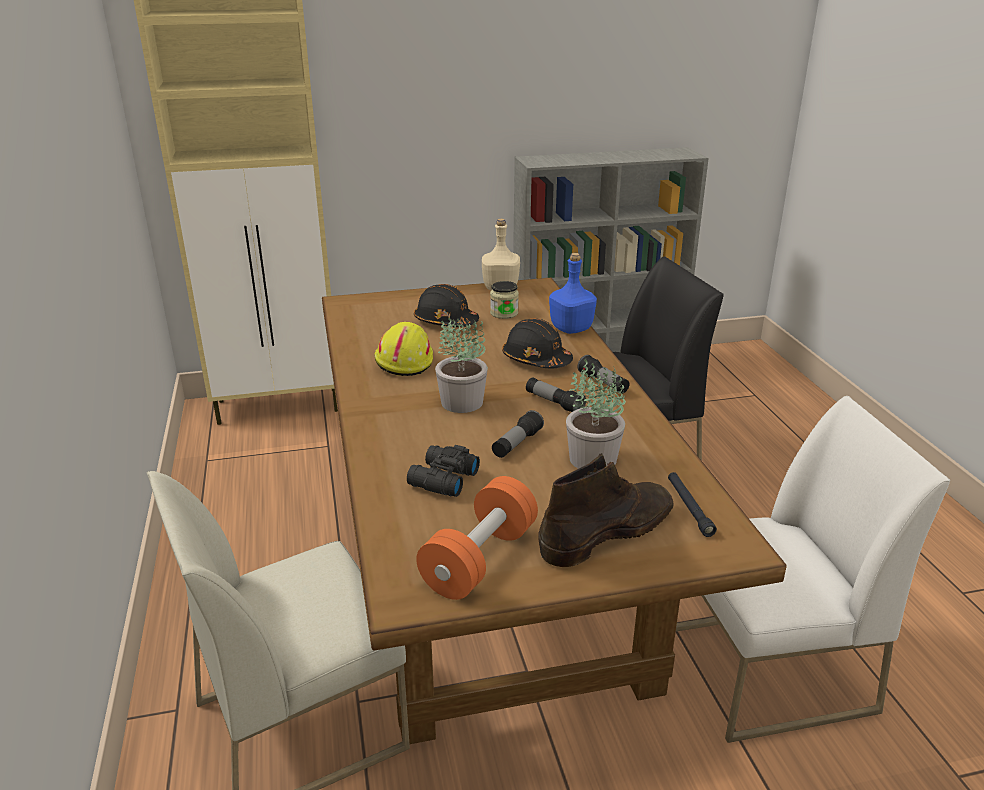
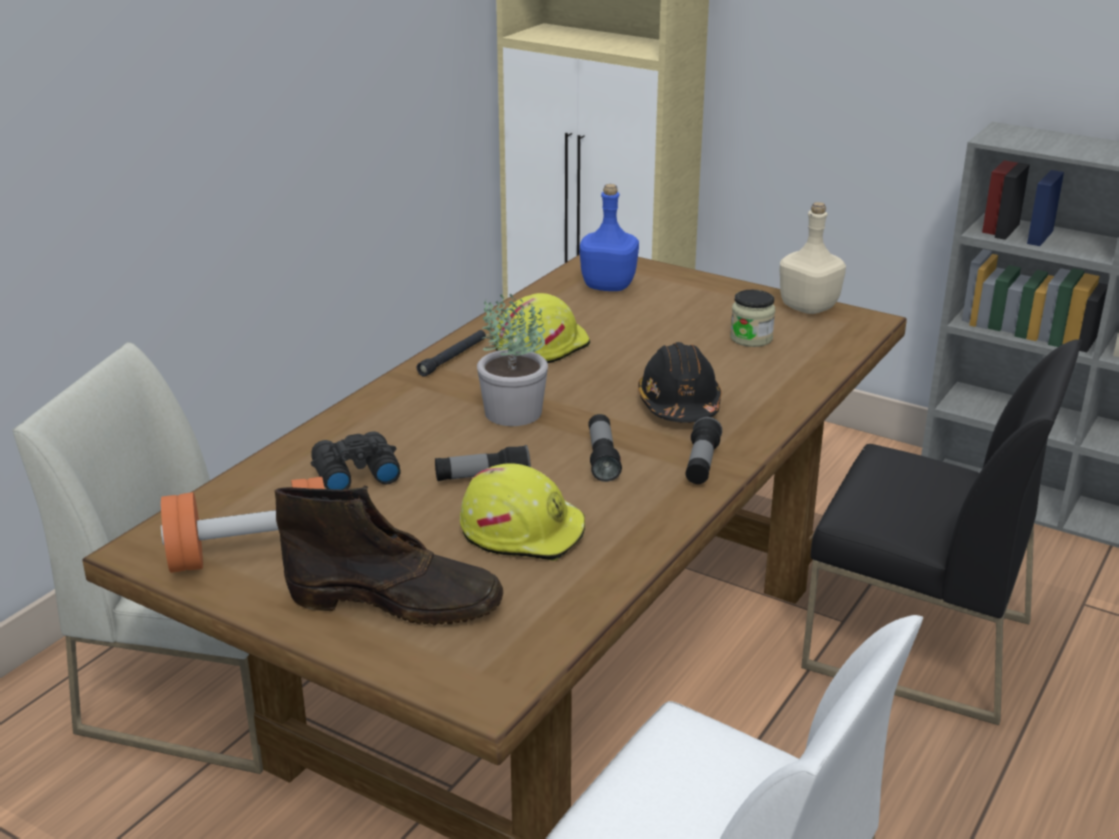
camera: 45 degrees right, 0 degrees up
black hard hat [414,284,479,327] -> none
blue bottle [549,253,597,334] -> blue bottle moved to [580,184,639,291]
potted plant [566,359,626,469] -> yellow hard hat [460,463,585,561]
black flashlight [668,472,717,537] -> black flashlight moved to [417,330,486,377]

